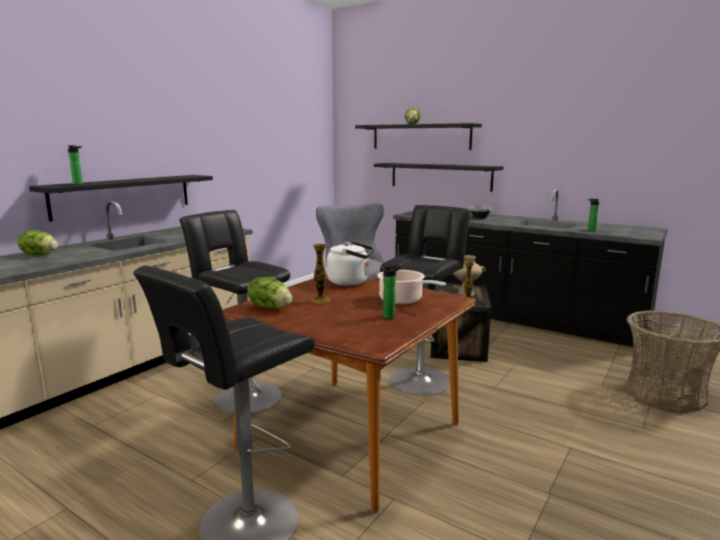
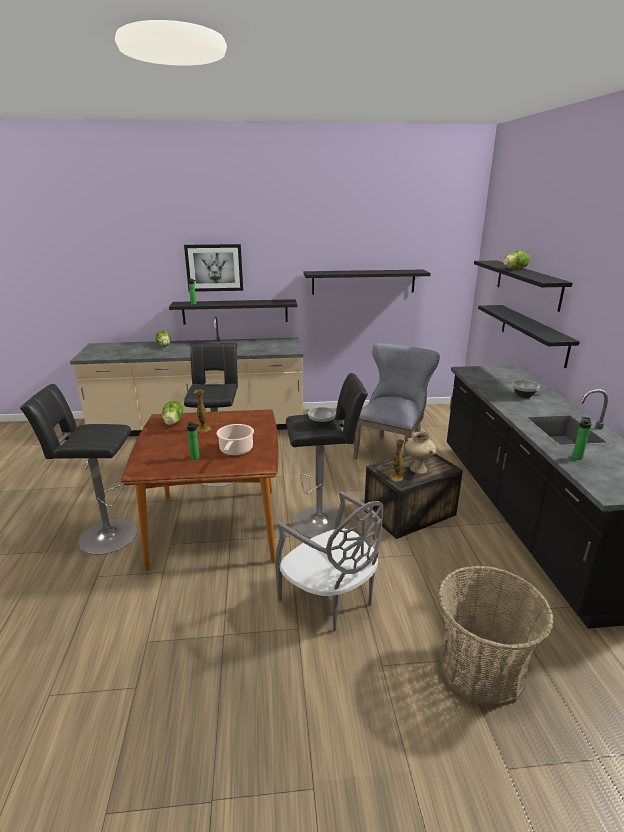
camera: 50 degrees right, 10 degrees up
white kettle [327,242,374,286] -> none
none -> picture [184,244,243,292]
none -> grey chair [275,491,383,631]
none -> black shelf [304,270,431,295]
none -> bowl [308,407,336,428]

